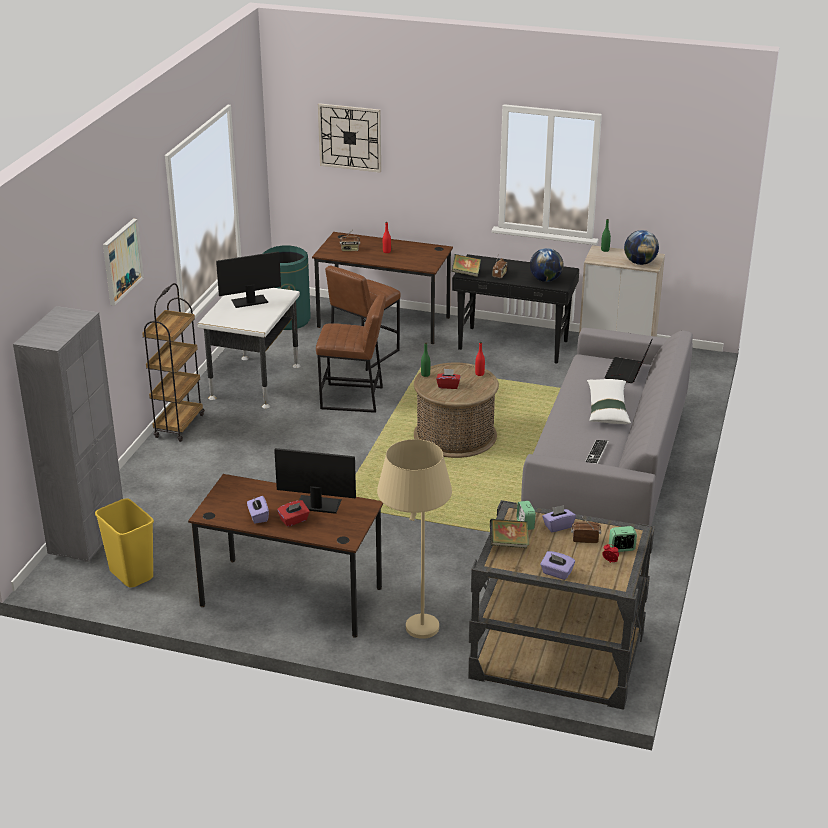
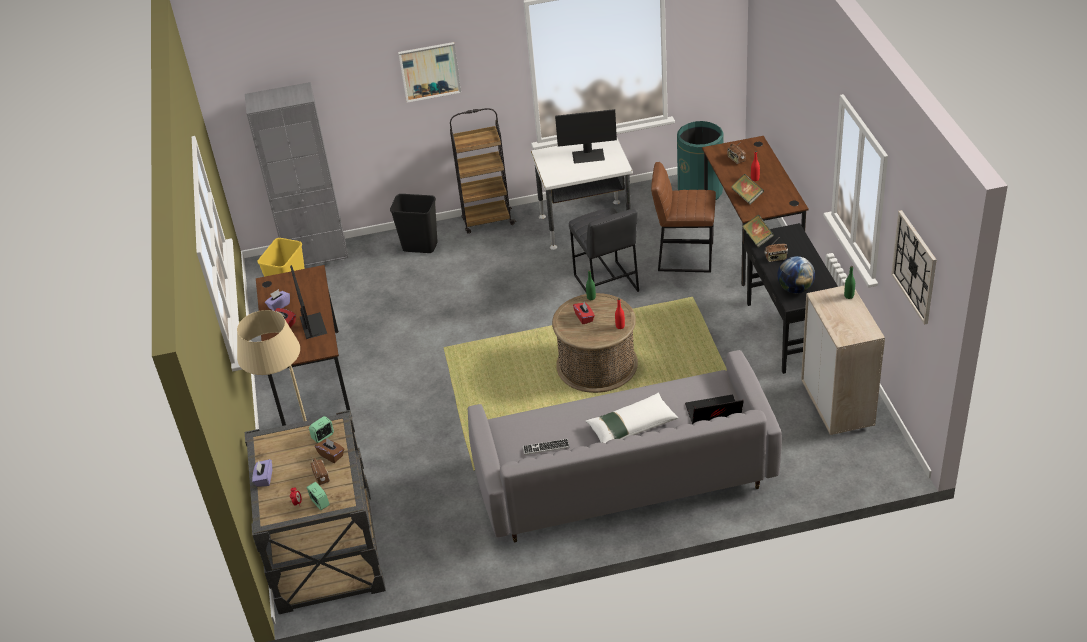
camera: 65 degrees right, 10 degrees up
monitor [216,251,281,308] -> monitor turned 135 degrees clockwise [555,109,617,164]
brown chair [316,294,386,413] -> grey stool [569,208,639,292]
wall clock [318,103,381,173] -> wall clock moved to [891,210,937,325]
book [490,519,529,548] -> book moved to [731,174,764,205]
purple tissue box [542,505,576,532] -> brown tissue box [315,437,344,463]
globe [624,230,659,265] -> none
none -> black trash can [390,194,438,253]

